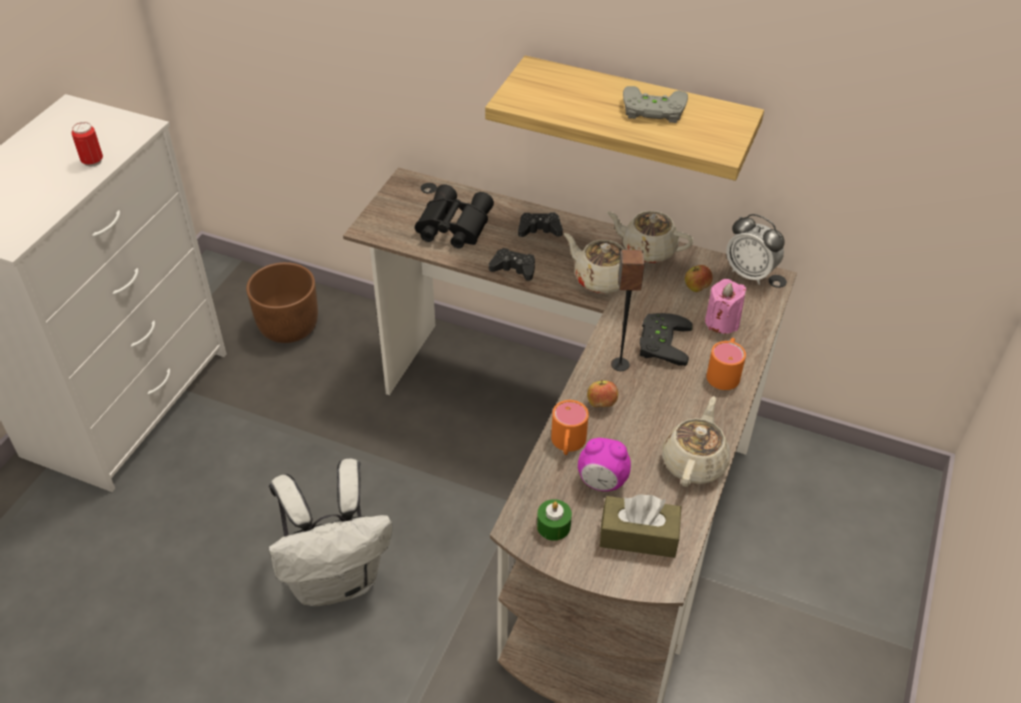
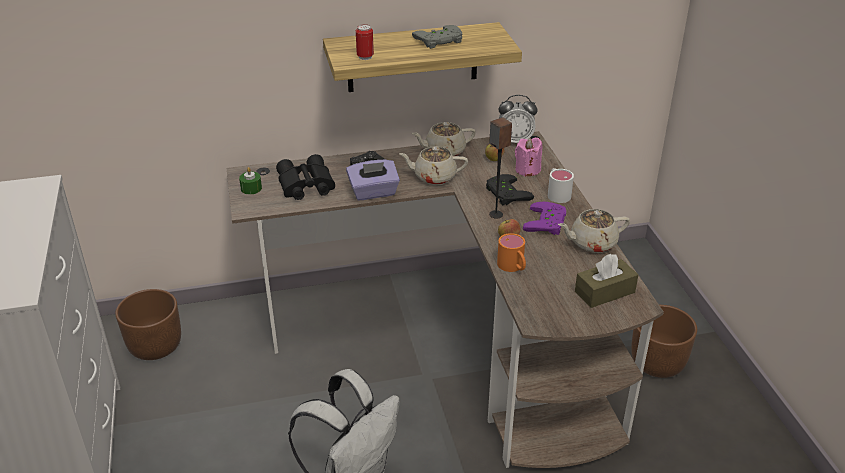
camera: 35 degrees left, 10 degrees down
can [71,122,103,167] -> can moved to [356,24,374,60]
black game controller [489,248,535,281] -> purple tissue box [346,160,400,201]
green candle [537,499,572,541] -> green candle moved to [239,167,262,194]
alarm clock [578,438,631,491] -> none
beige teapot [662,396,730,487] -> beige teapot turned 90 degrees counterclockwise [558,209,630,253]
orange mug [706,338,746,390] -> white mug [548,168,574,203]
none -> purple game controller [523,202,566,235]
none -> brown planter [631,305,697,378]

